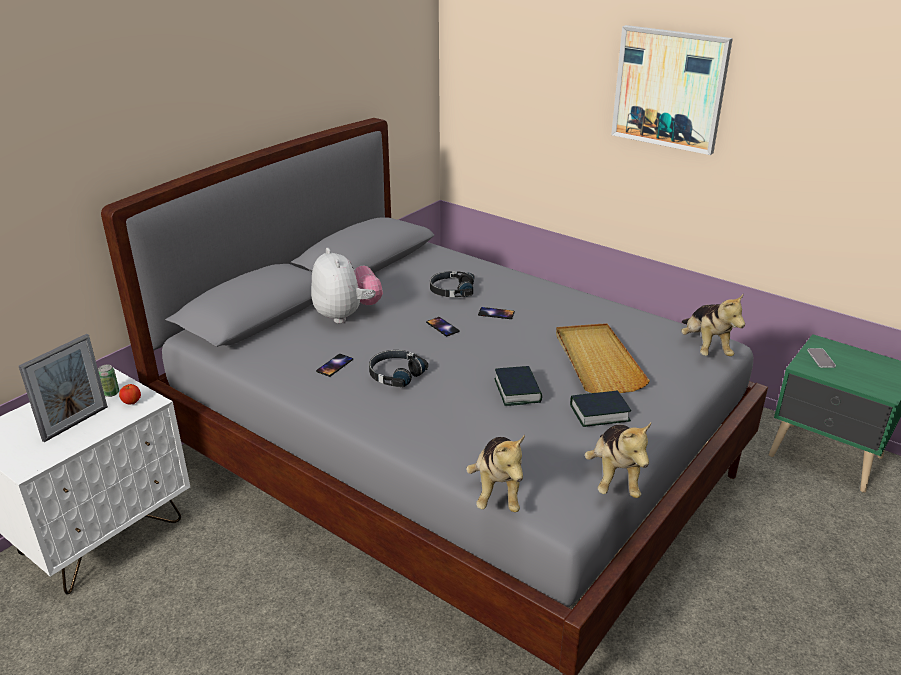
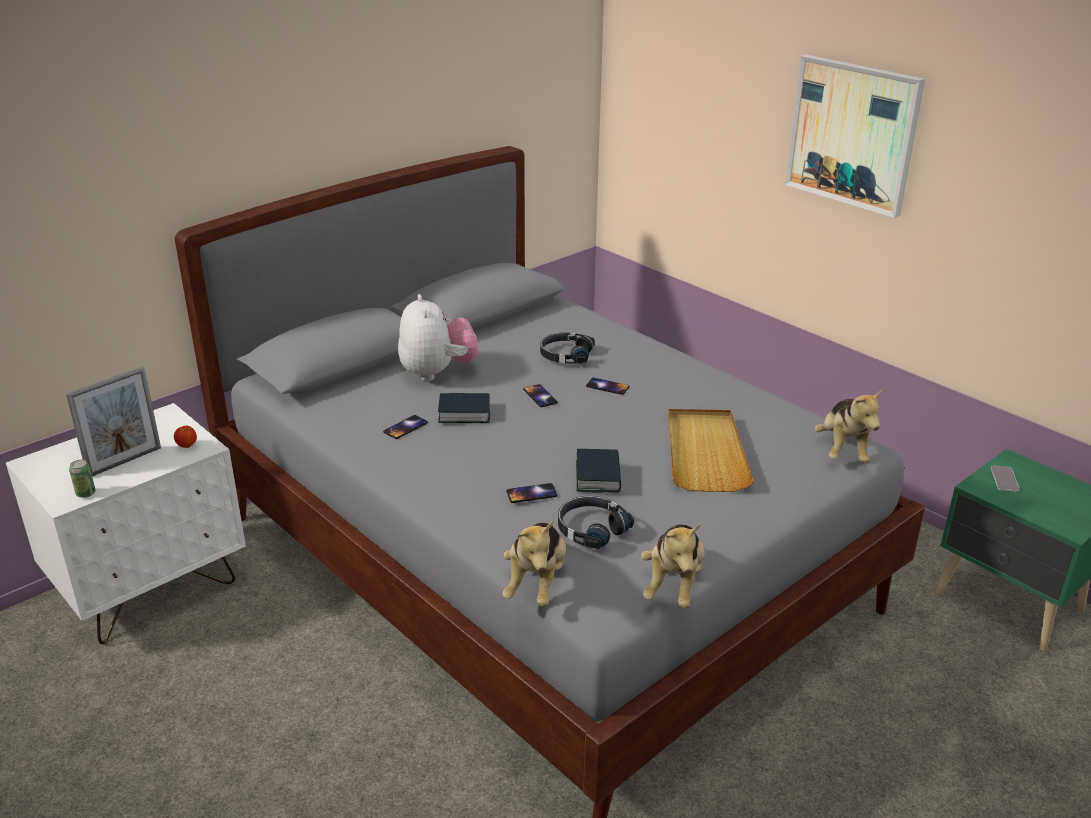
camera: 10 degrees right, 0 degrees up
can [98,365,119,397] -> can moved to [69,460,96,498]
black headphones [369,350,428,388] -> black headphones moved to [558,496,634,549]
book [570,390,631,427] -> book moved to [438,393,490,423]
none -> phone [506,483,557,503]

